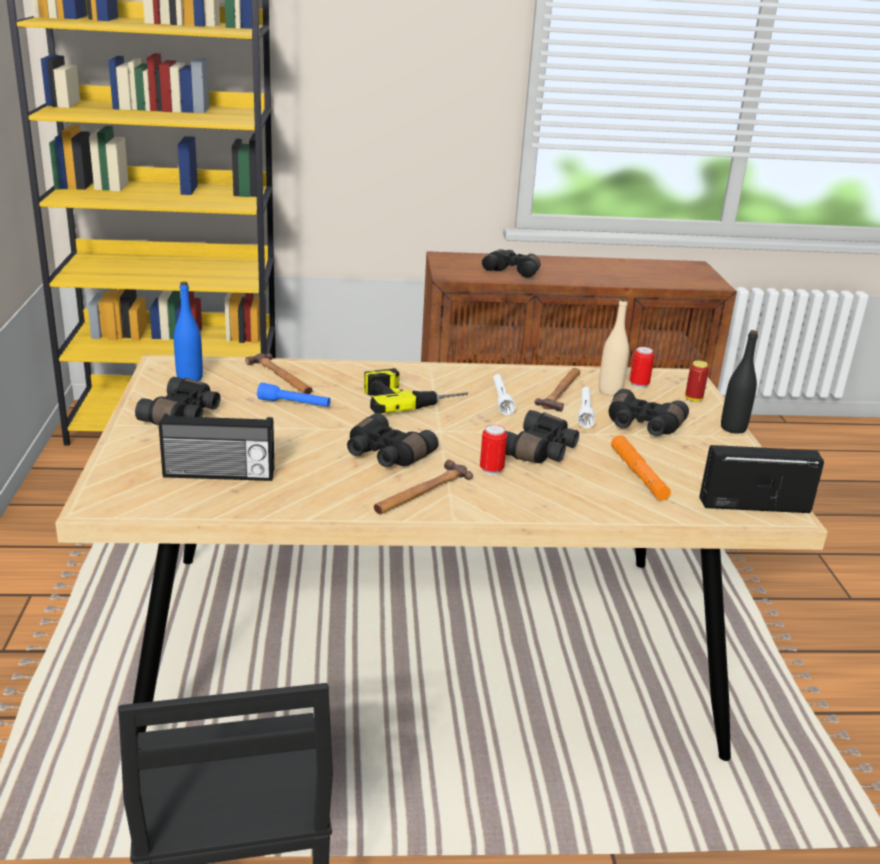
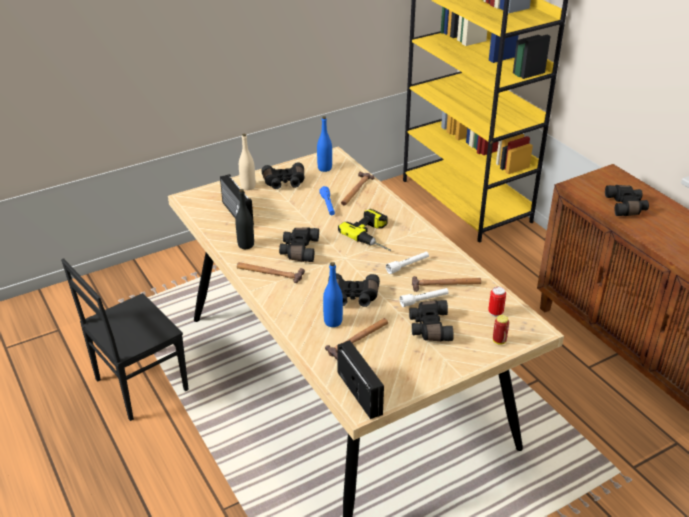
camera: 65 degrees right, 10 degrees up
can [480,425,507,475] -> none
beige bottle [599,298,629,396] -> beige bottle moved to [239,134,255,190]
orange flashlight [611,435,671,501] -> hammer [325,318,388,360]
black bottle [721,330,758,434] -> black bottle moved to [236,189,254,249]
none -> blue bottle [323,262,343,327]

